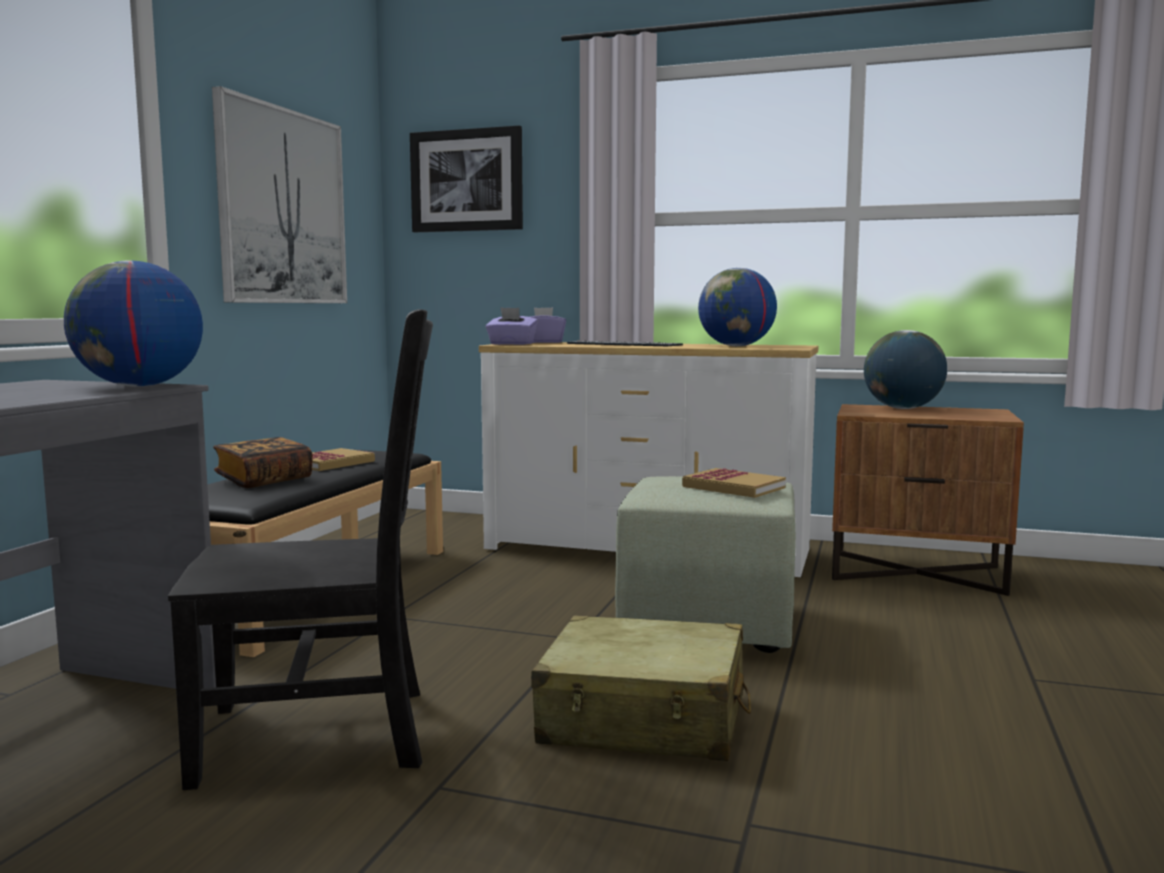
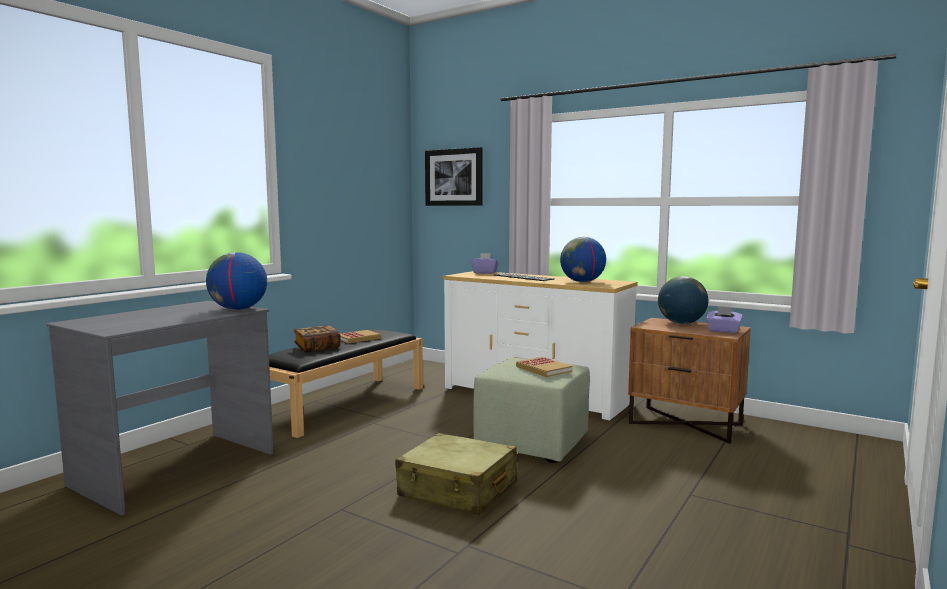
camera: 15 degrees right, 0 degrees up
black chair [168,309,433,790] -> none
picture [212,86,347,303] -> none
purple tissue box [486,307,538,345] -> purple tissue box moved to [706,306,743,333]

